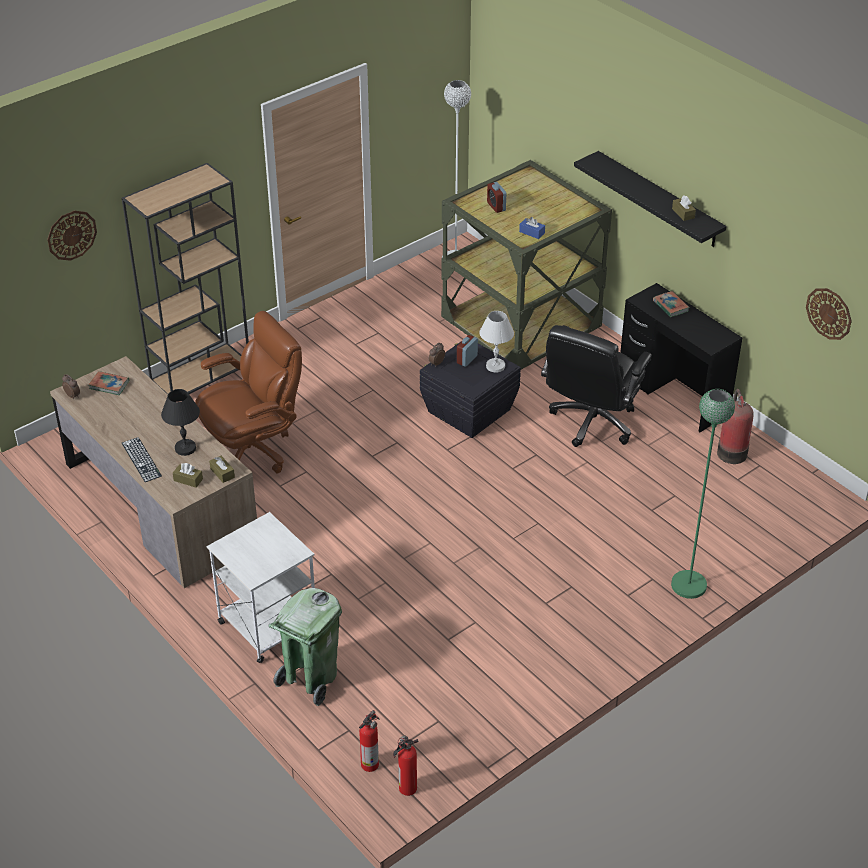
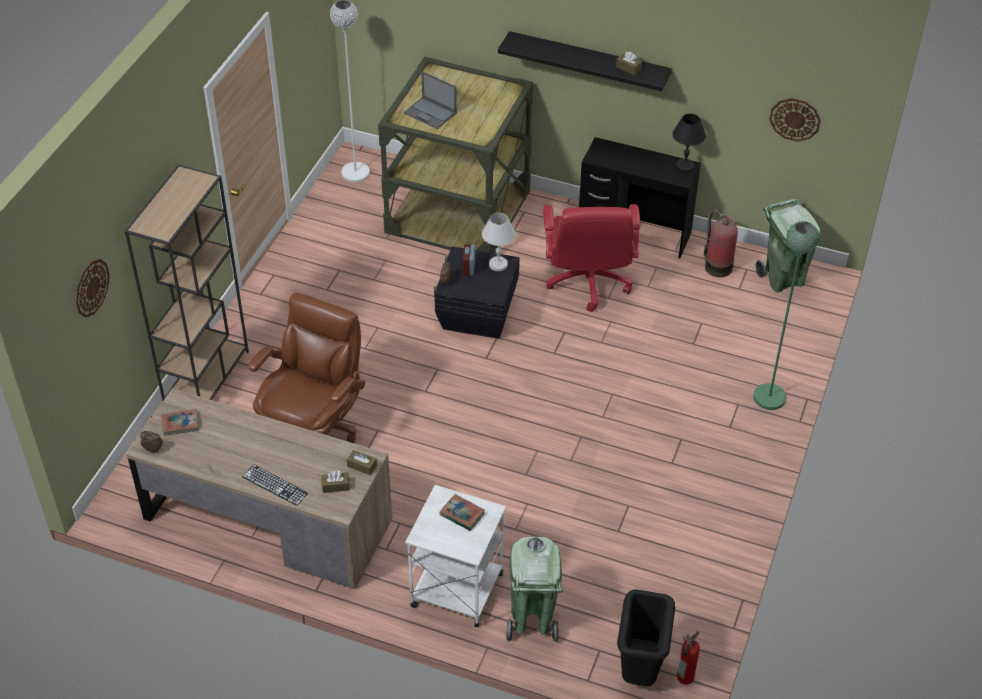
camera: 30 degrees left, 5 degrees up
black table lamp [161,389,200,456] -> black table lamp moved to [672,114,706,173]
fire extinguisher [359,710,379,772] -> black trash can [617,590,675,686]
alarm clock [487,182,506,213] -> laptop [404,71,457,129]
blue tissue box [519,217,545,239] -> none
black office chair [541,325,652,447] -> red office chair [543,204,640,312]
book [653,291,690,317] -> book moved to [439,494,485,531]
none -> green trash can [756,199,821,293]

